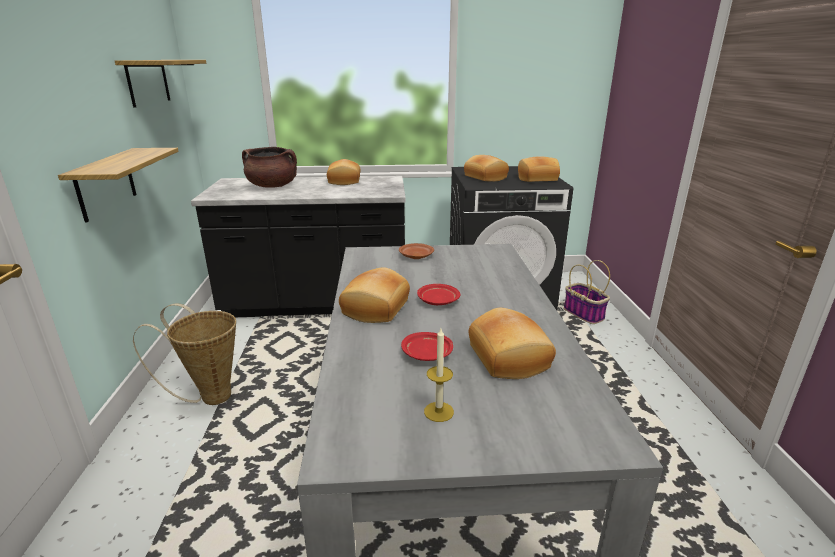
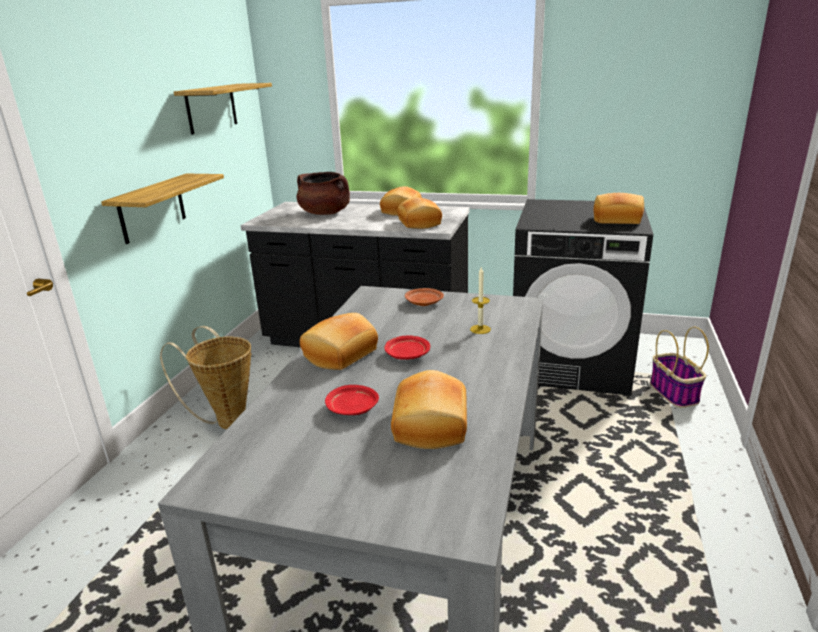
camera: 20 degrees right, 0 degrees up
candle [424,328,454,422] -> candle moved to [470,267,491,334]
bread [464,155,509,182] -> bread moved to [397,197,442,229]

